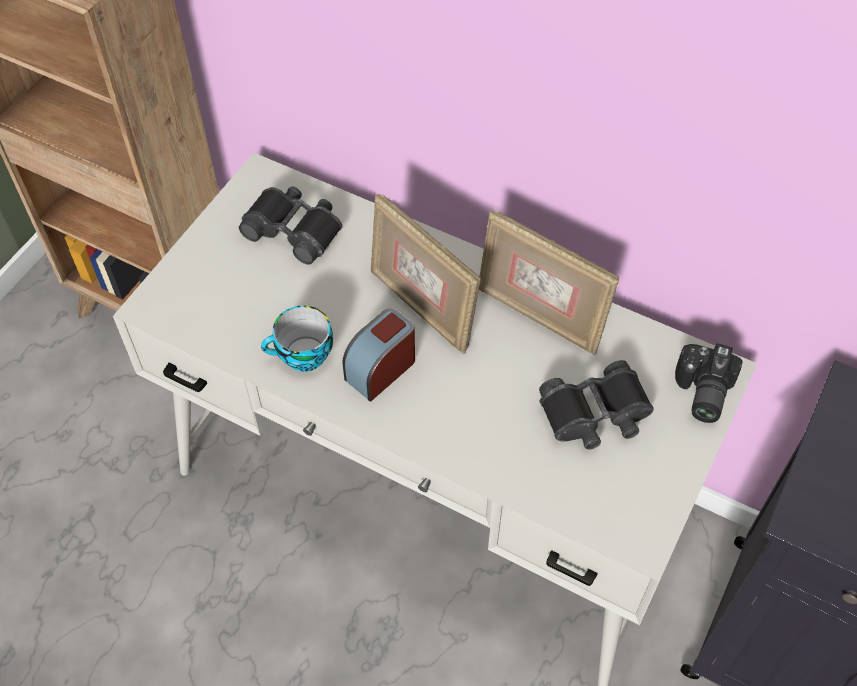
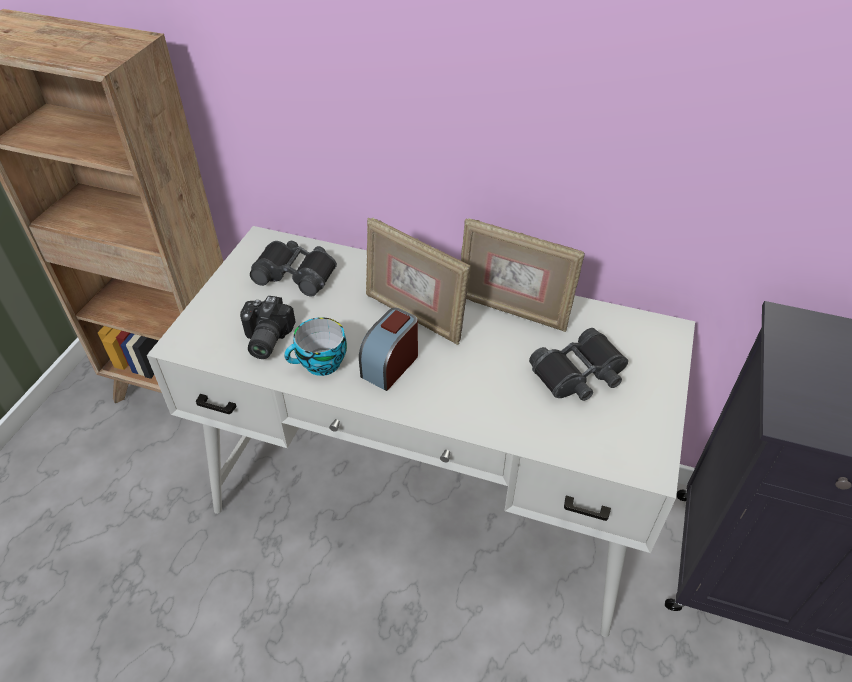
camera: 10 degrees left, 10 degrees down
camera [675,343,742,423] -> camera moved to [240,296,295,359]

